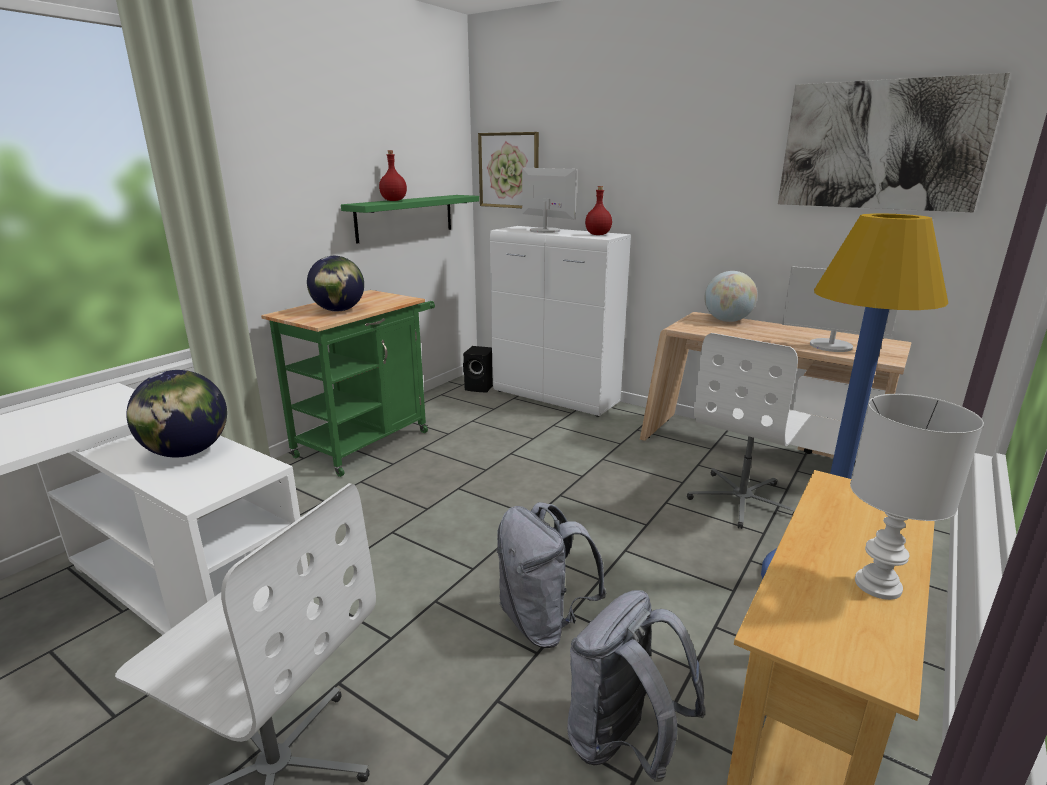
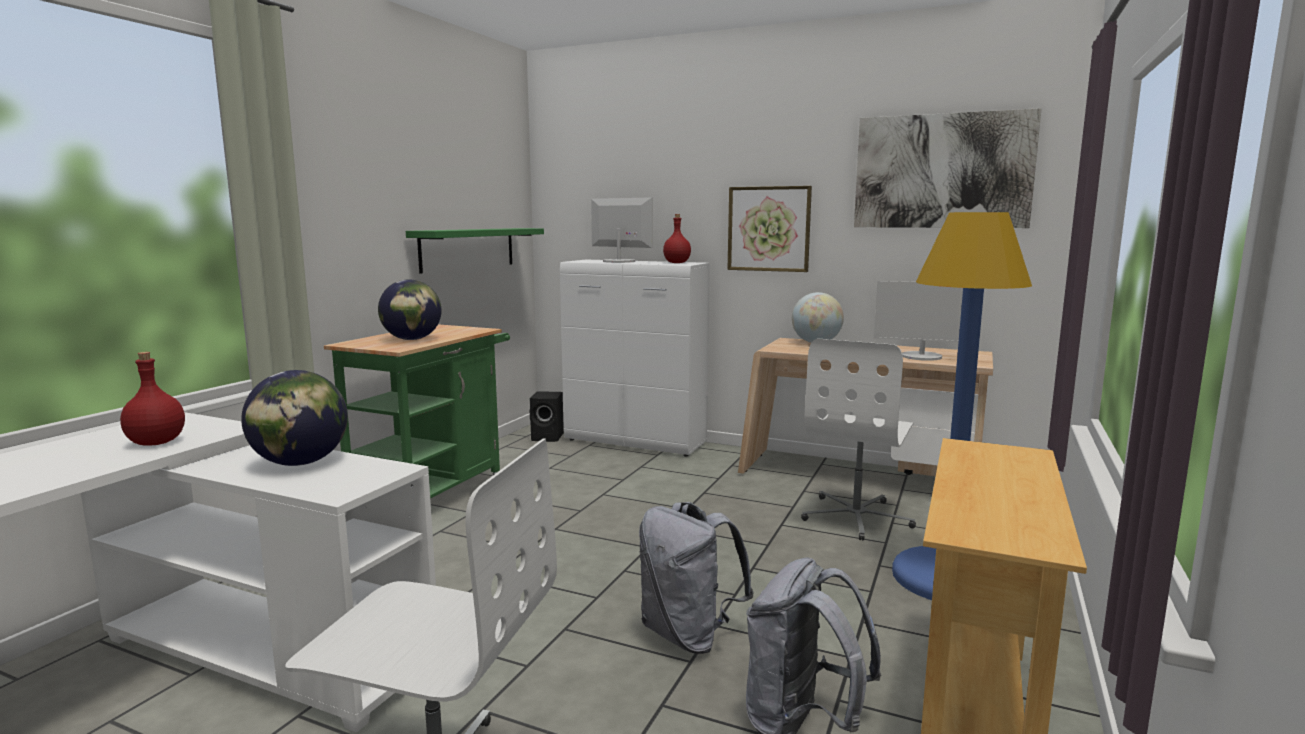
camera: 10 degrees left, 10 degrees down
red bottle [379,150,407,201] -> red bottle moved to [120,352,185,446]
picture [478,132,539,208] -> picture moved to [727,186,812,272]
white table lamp [850,394,984,600] -> none

